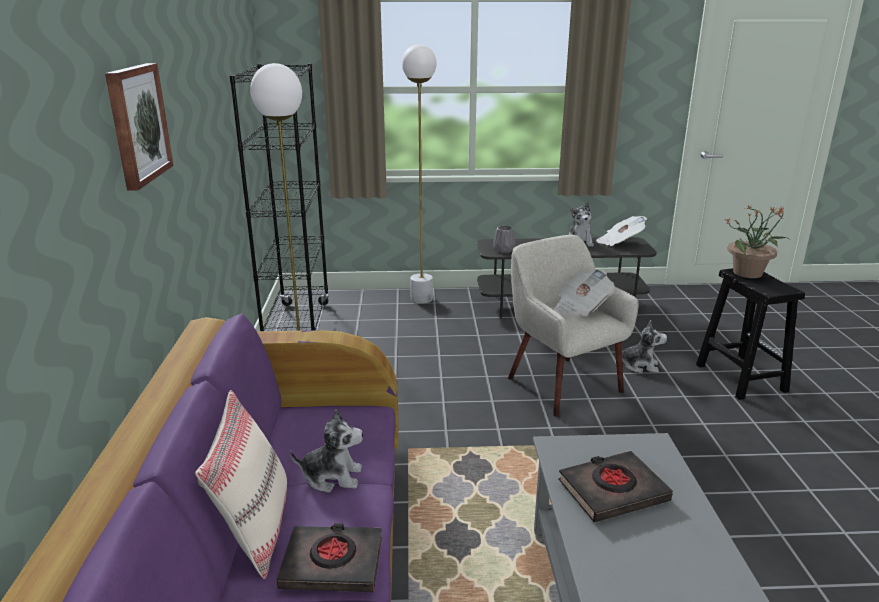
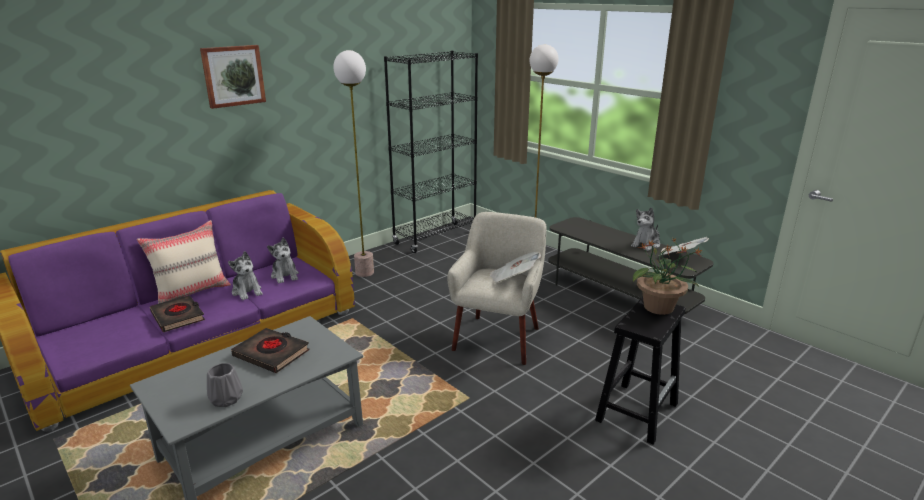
camera: 50 degrees right, 0 degrees up
grey vase [493,226,515,253] -> grey vase moved to [207,363,243,407]
plush toy [622,320,667,373] -> plush toy moved to [267,237,299,283]

